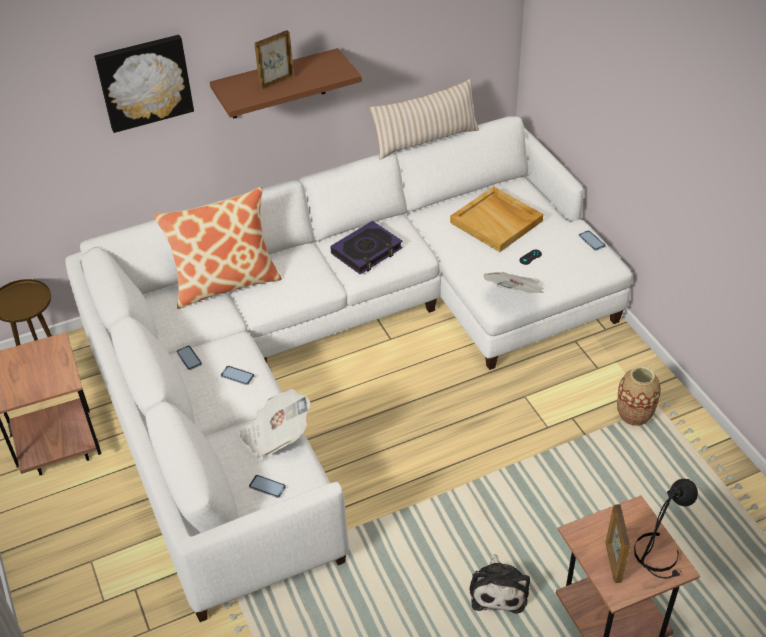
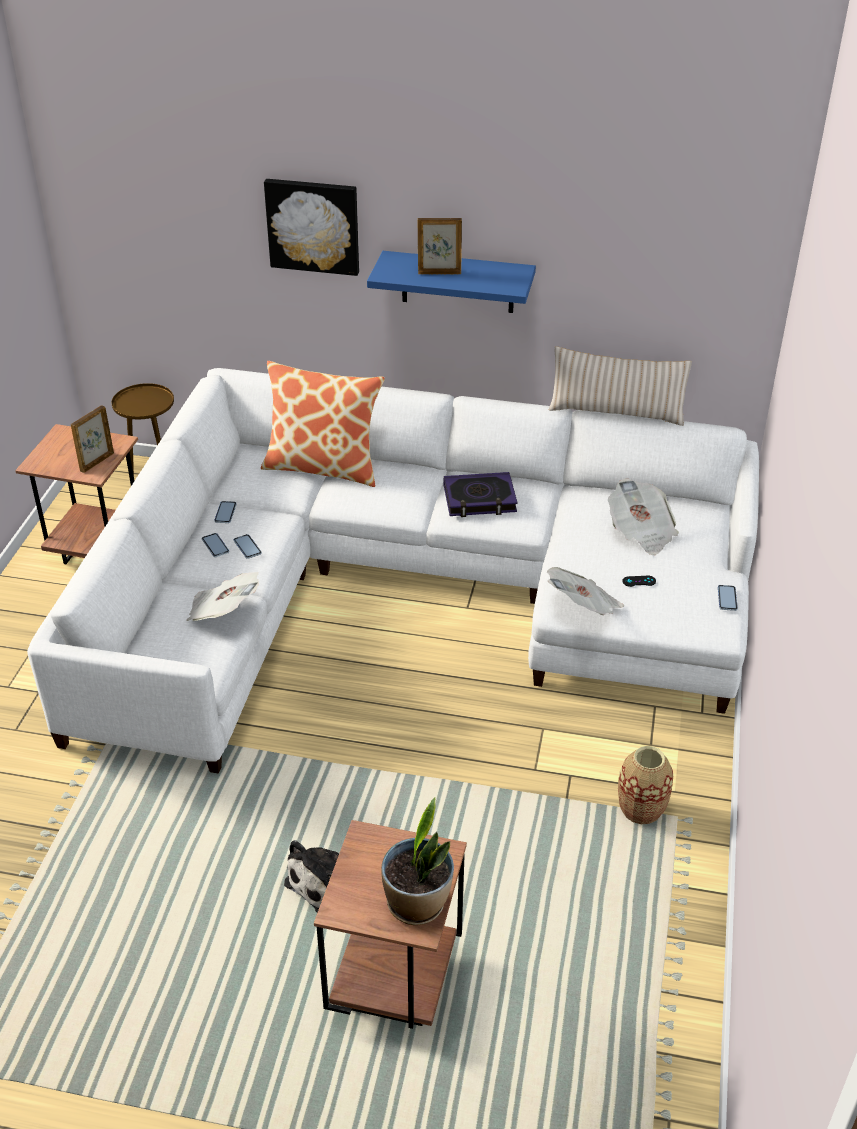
camera: 35 degrees right, 5 degrees down
brown shelf [210,48,362,119] -> blue shelf [367,251,536,313]
phone [249,475,286,498] -> phone moved to [202,533,229,557]
beige tray [450,186,543,252] -> newspaper [608,478,679,555]
picture frame [606,504,630,583] -> picture frame moved to [71,405,114,473]
black table lamp [634,479,698,579] -> potted plant [381,797,454,925]

